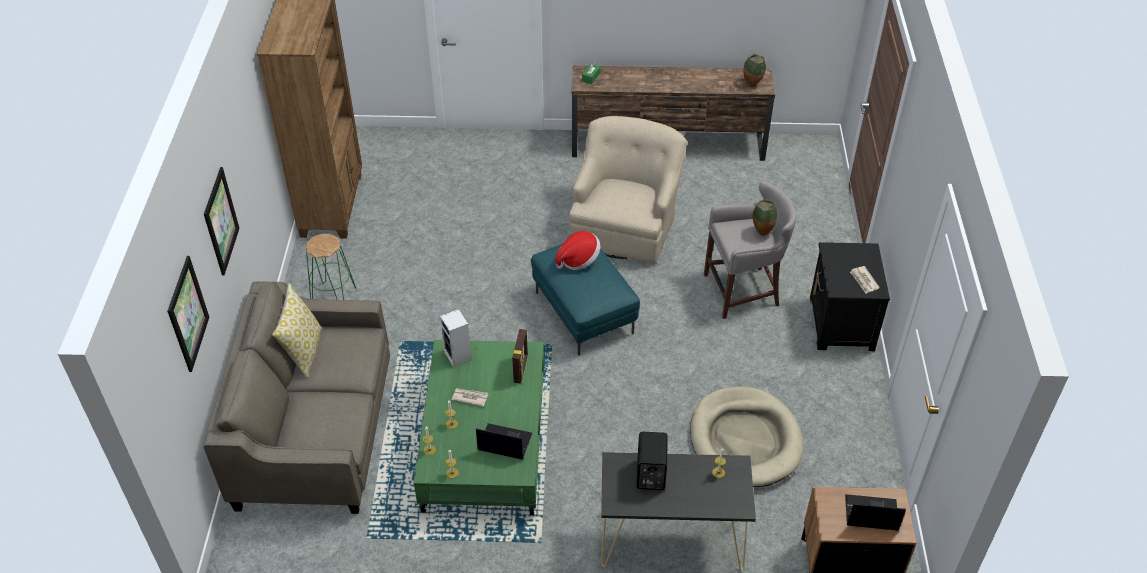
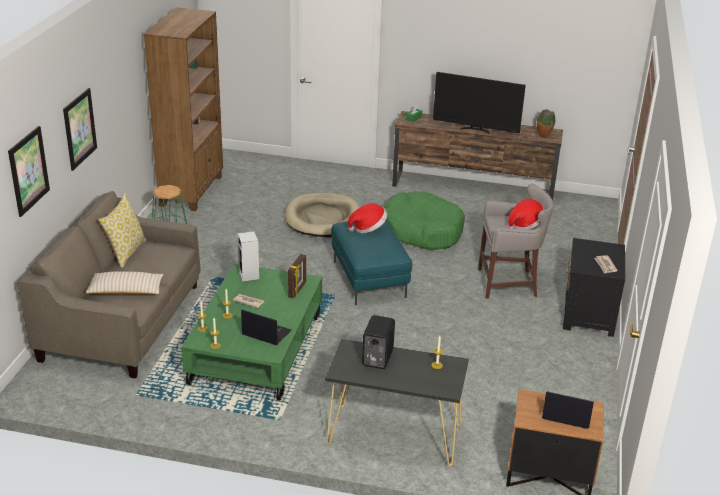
camera: 10 degrees right, 15 degrees down
beige armchair [569,116,687,263] -> green dog bed [384,191,465,251]
beige dog bed [690,386,804,487] -> beige dog bed moved to [285,193,360,238]
vase [753,200,777,236] -> hat [508,199,543,230]
none -> beige pillow [86,271,164,294]
none -> television [433,72,526,133]

